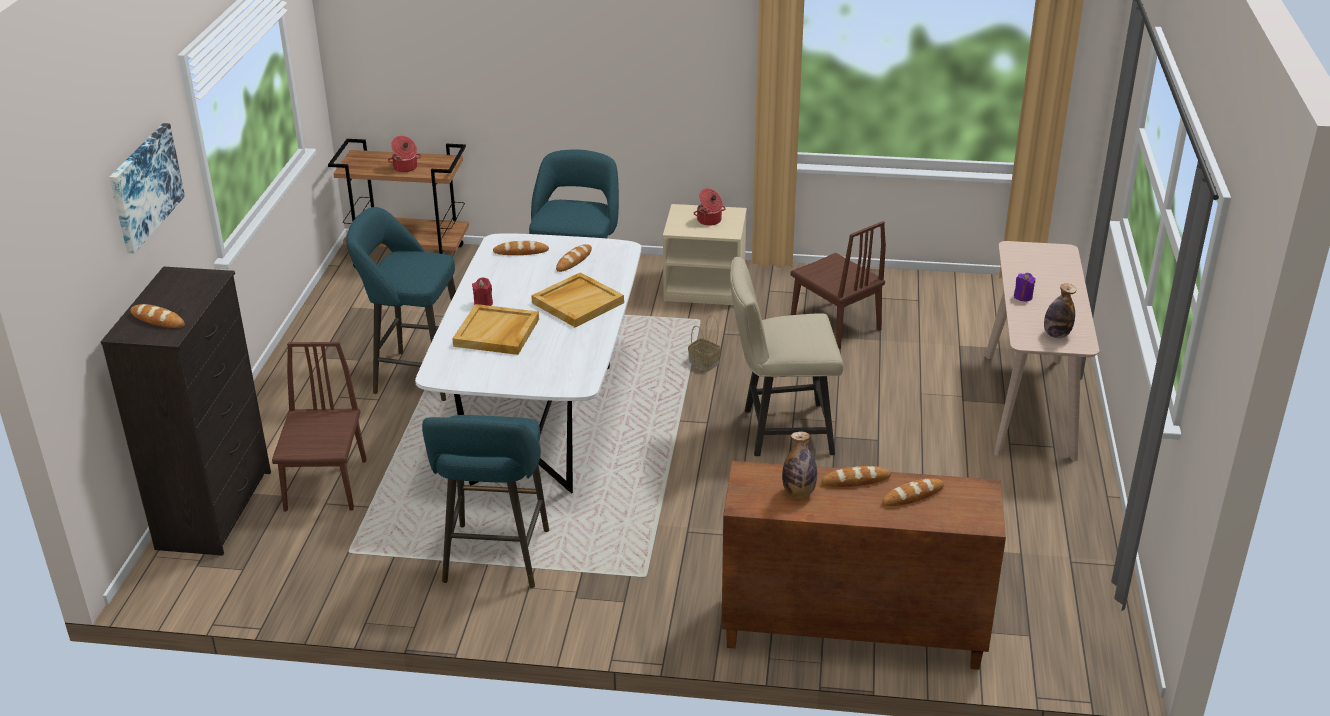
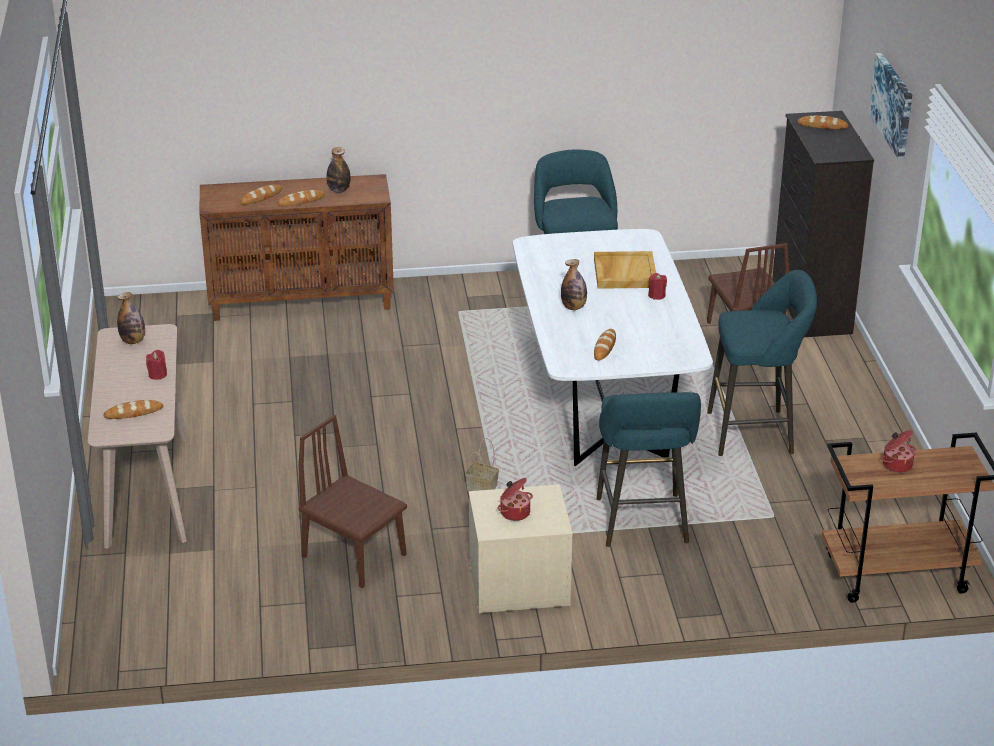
camera: 165 degrees right, 0 degrees up
bread [493,241,549,255] -> bread moved to [104,400,163,419]
beige tray [531,272,624,328] -> bottle [561,259,587,310]
beige chair [730,257,844,456] -> none
purple candle [1014,273,1036,301] -> red candle [146,350,167,380]

